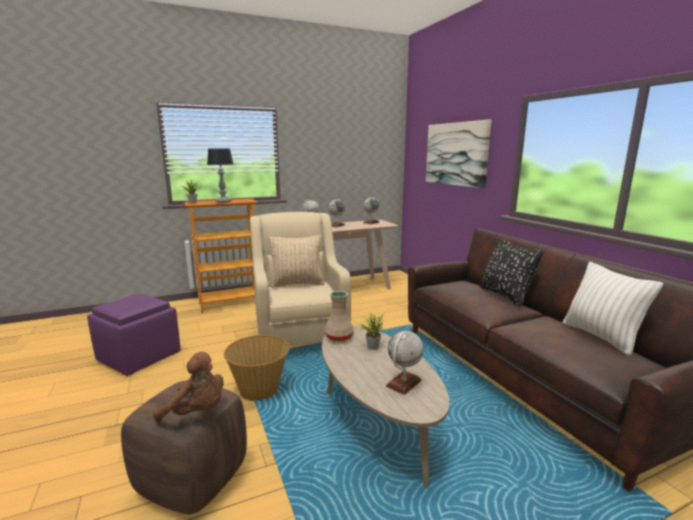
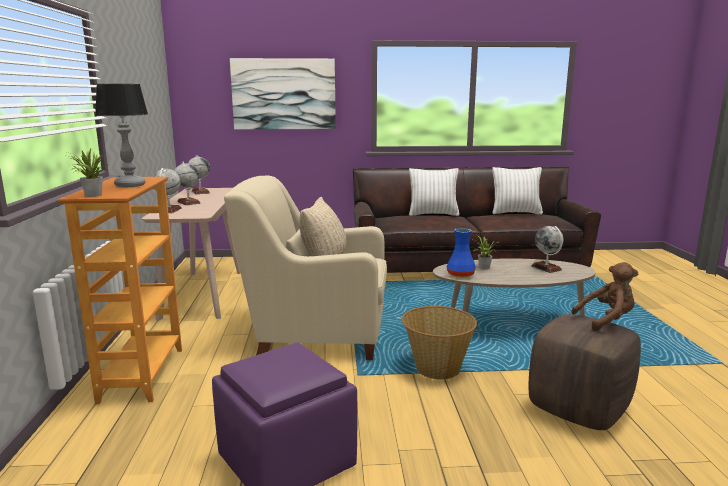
camera: 70 degrees left, 0 degrees up
brown plush toy [153,352,224,422] -> brown plush toy turned 45 degrees clockwise [571,262,638,331]
beige vase [325,291,354,342] -> blue vase [447,228,476,278]
black pillow [480,238,543,307] -> white pillow [409,168,459,216]

